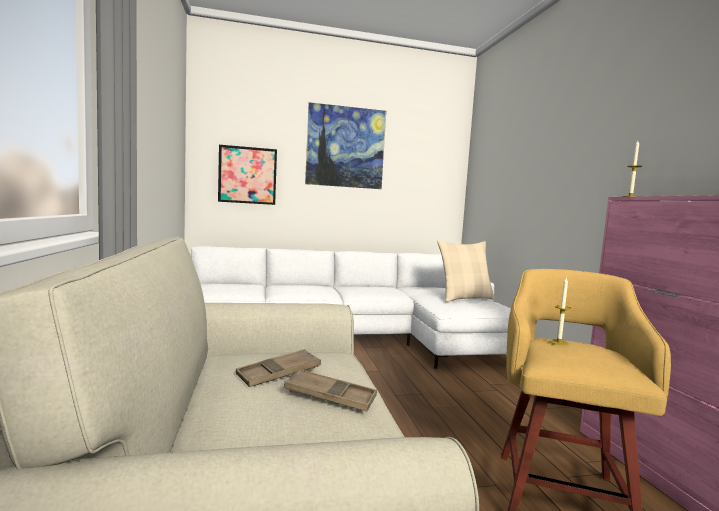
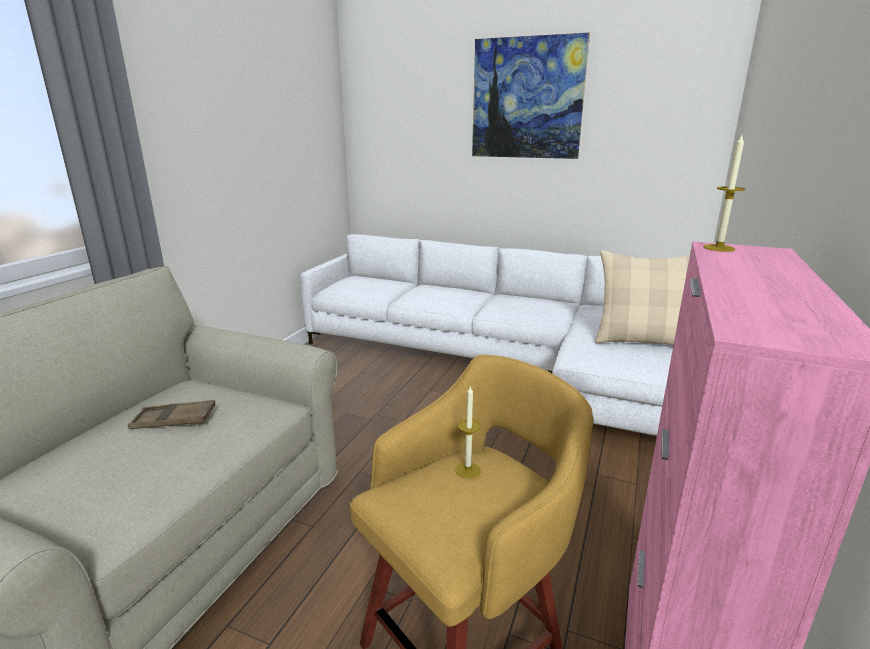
camera: 35 degrees right, 15 degrees up
picture [218,145,277,205] -> none
brown tray [284,369,377,412] -> none

